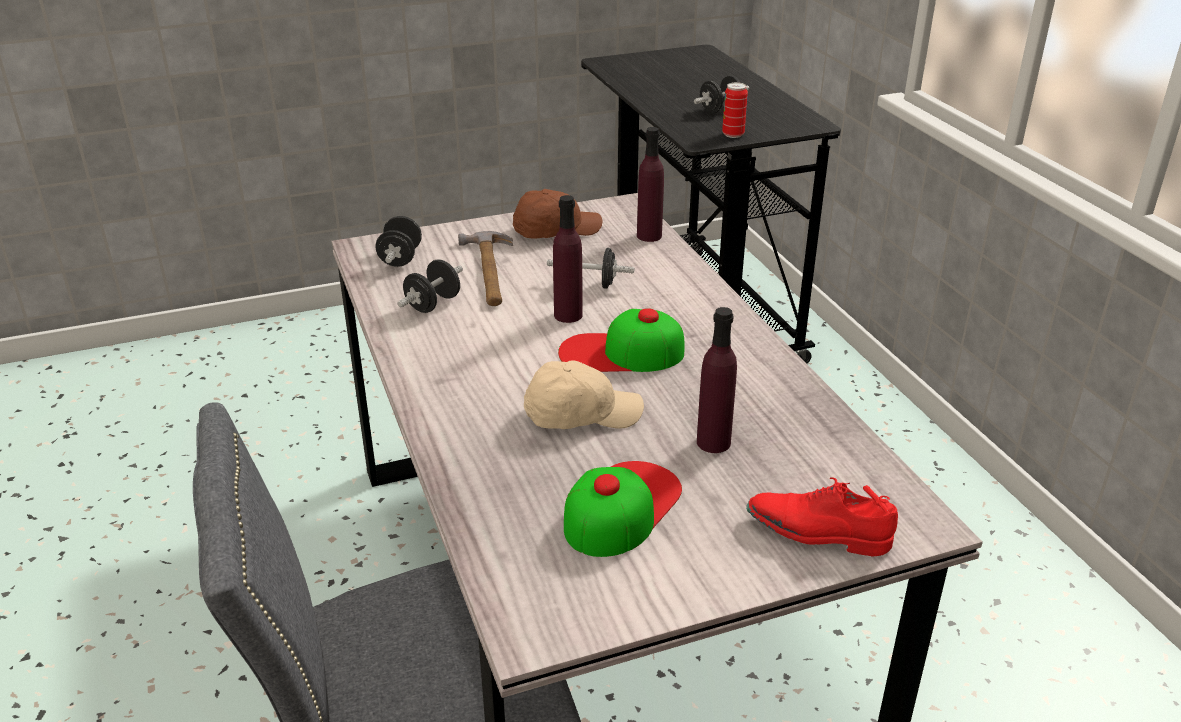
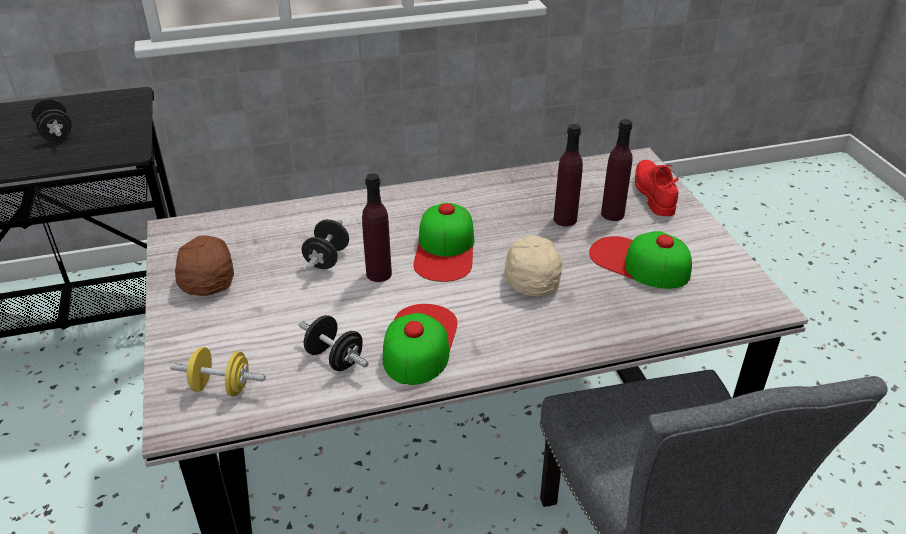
camera: 85 degrees left, 5 degrees up
black dumbbell [376,216,422,267] -> yellow dumbbell [170,347,266,397]
hammer [458,231,513,306] -> none
purple bottle [637,127,664,242] -> purple bottle moved to [601,119,632,221]
can [722,82,748,138] -> none
red shoe [746,477,898,556] -> red shoe turned 150 degrees clockwise [635,160,679,216]
none -> cap [383,304,457,385]

